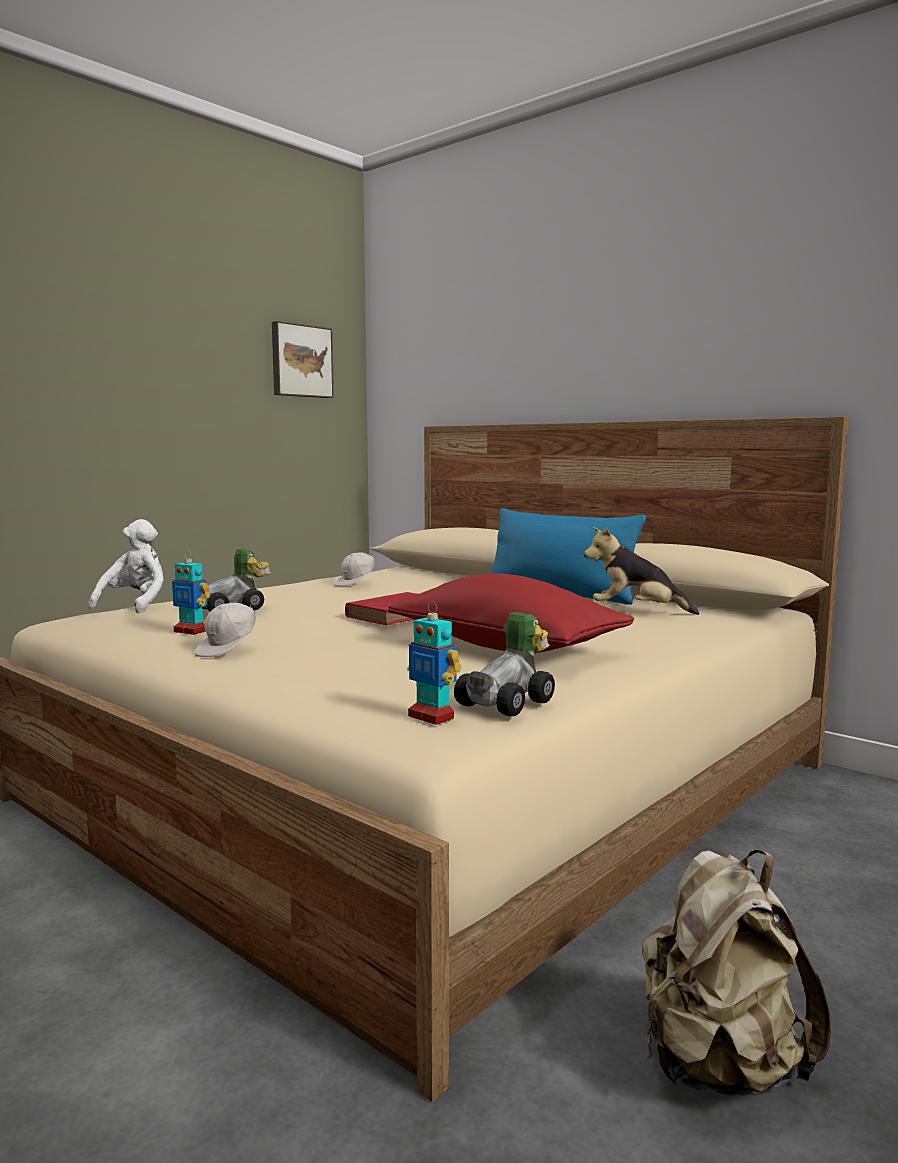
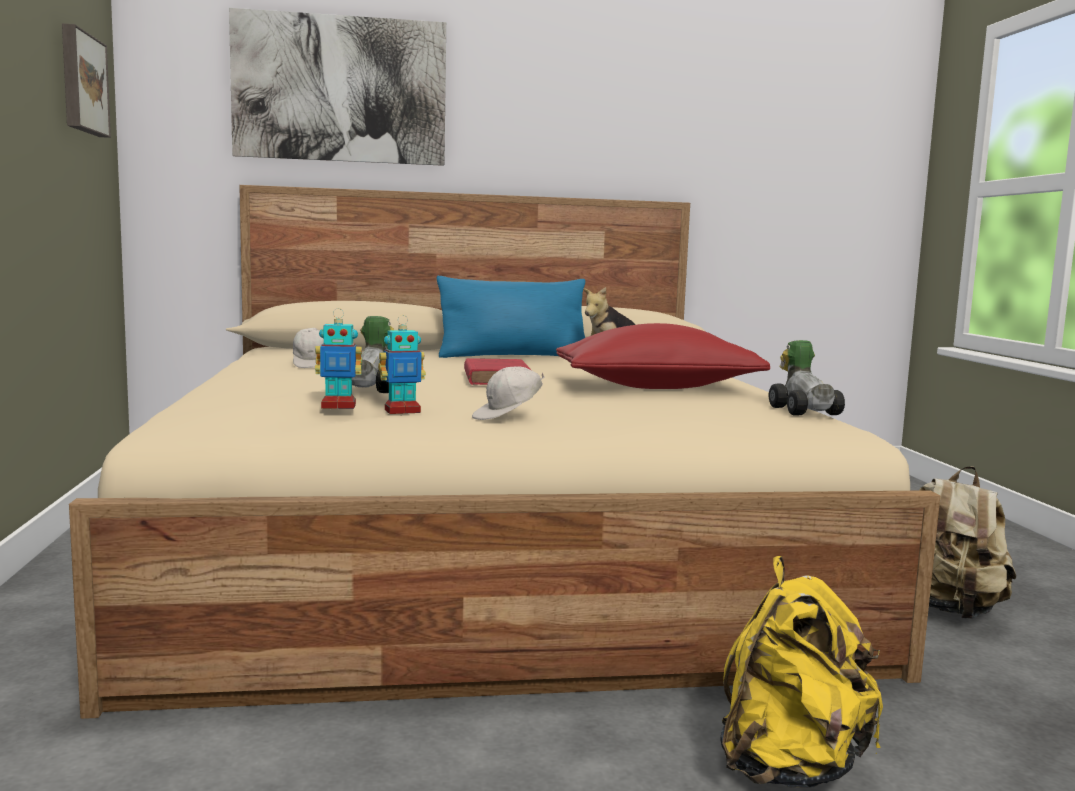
camera: 50 degrees left, 0 degrees up
white plush toy [88,519,164,613] -> none
white cap [194,603,256,657] -> white cap turned 75 degrees clockwise [472,366,544,420]
toy robot [407,601,461,725] -> toy robot moved to [315,308,362,409]
none -> picture [229,8,446,166]
none -> yellow backpack [720,556,883,788]

